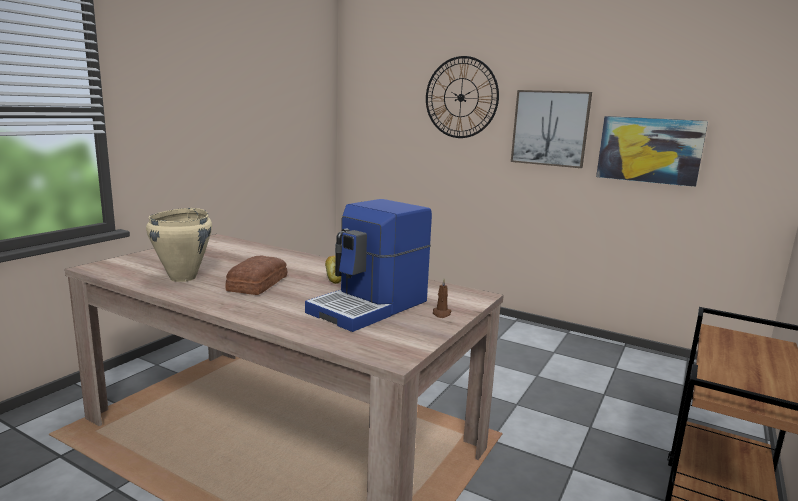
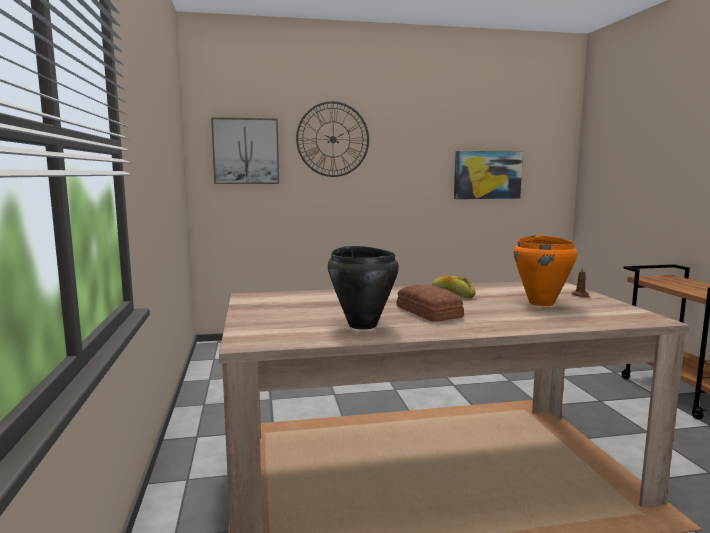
camera: 40 degrees left, 5 degrees down
beige cooking pot [146,208,212,282] -> black cooking pot [328,246,399,330]
coffee machine [305,199,432,332] -> orange cooking pot [514,235,577,306]
picture [511,90,592,168] -> picture moved to [211,117,279,184]

